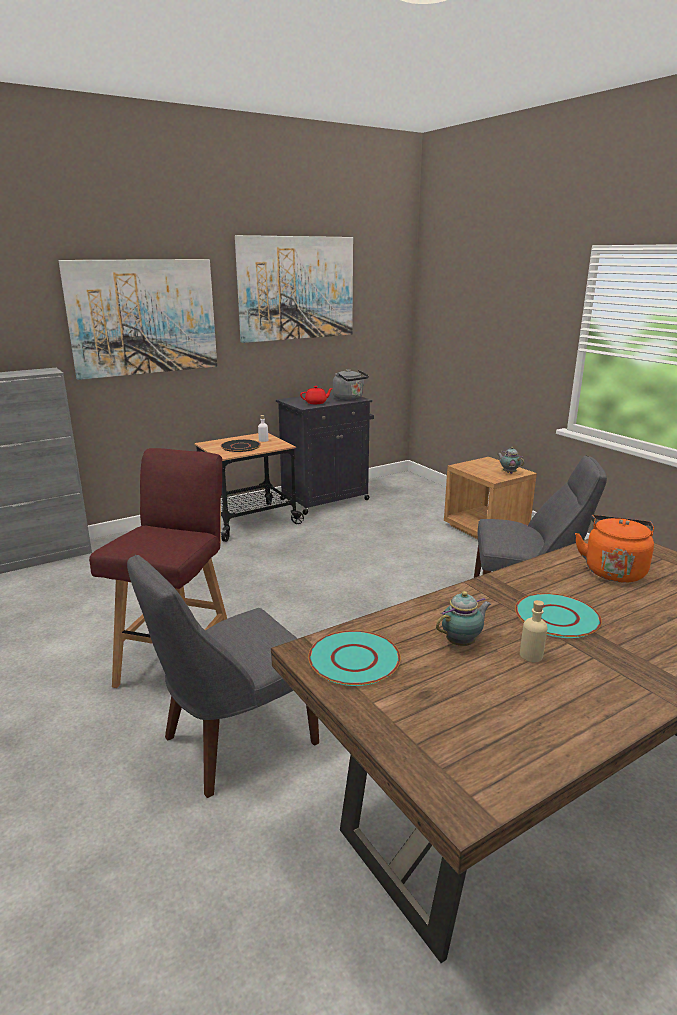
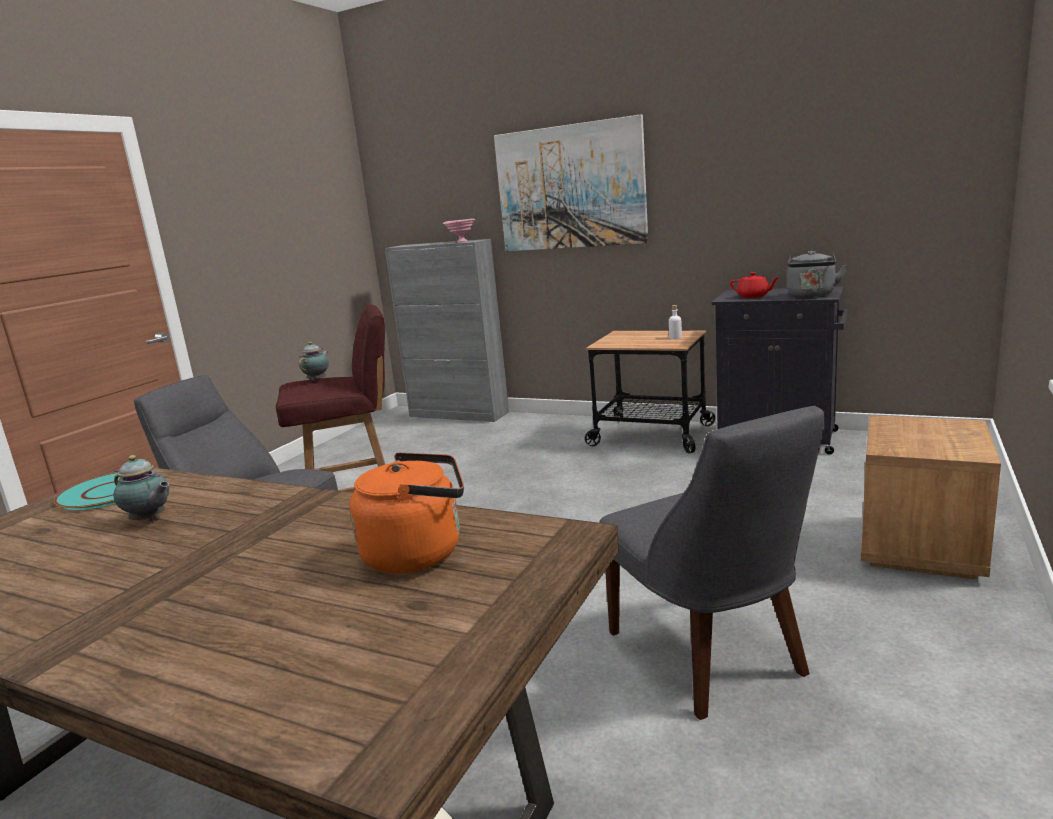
camera: 60 degrees right, 5 degrees down
black plate [221,439,261,452] -> none
picture [235,235,353,343] -> none
teapot [498,447,524,474] -> teapot moved to [299,342,329,382]
turquoise plate [515,593,602,638] -> none
beige bottle [520,600,547,662] -> none
none -> pink bowl [443,219,475,242]

